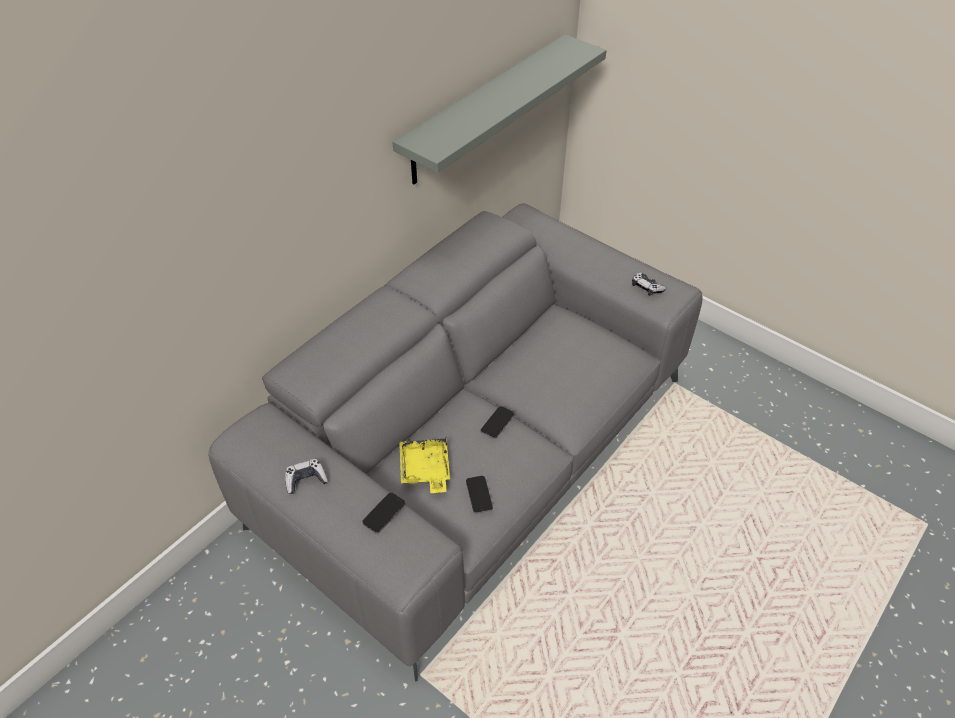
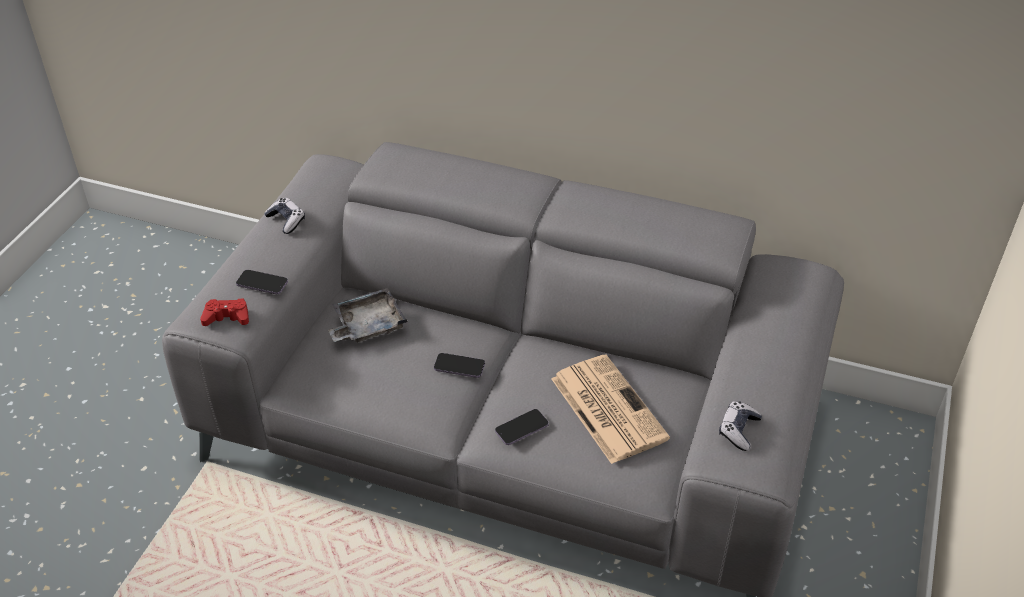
camera: 70 degrees right, 5 degrees down
grey shelf [392,34,607,184] -> none
yellow tray [399,438,450,493] -> grey tray [328,288,407,343]
phone [466,476,493,514] -> phone moved to [495,409,549,445]
none -> red game controller [200,299,249,326]
none -> newspaper [552,355,670,464]

